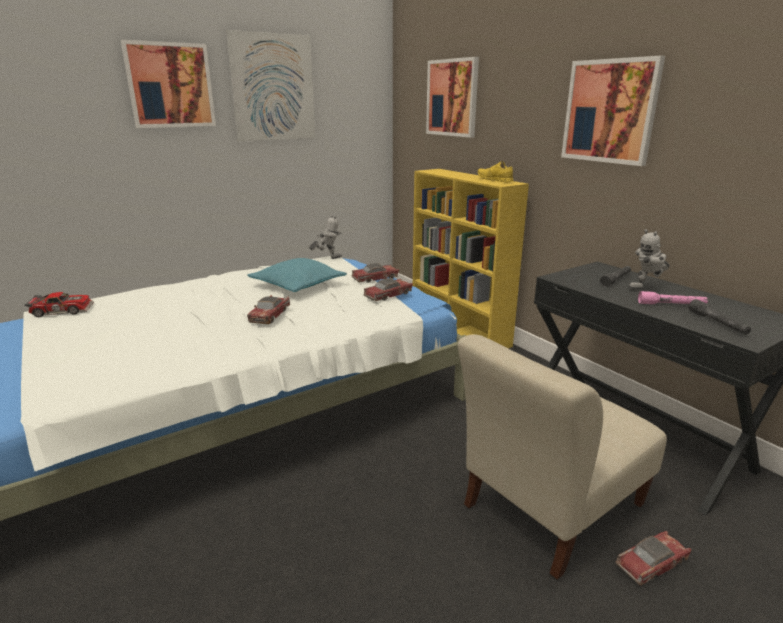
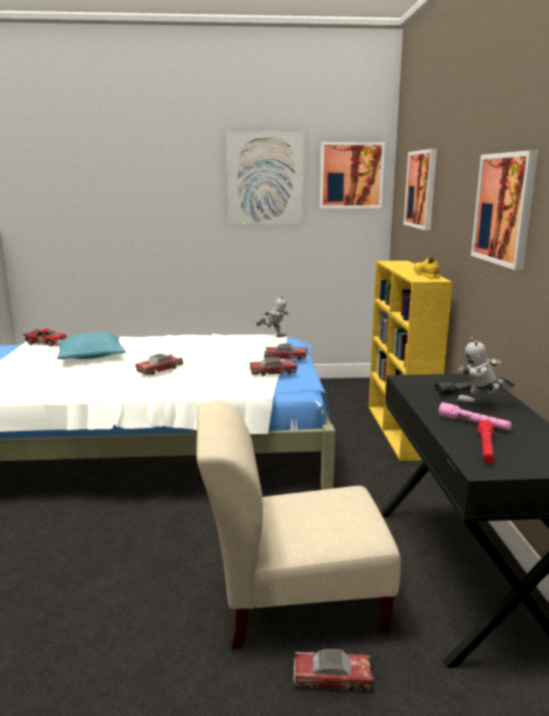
camera: 30 degrees right, 5 degrees down
picture [121,40,216,128] -> picture moved to [320,142,385,208]
turquoise pillow [247,258,347,292] -> turquoise pillow moved to [57,332,126,359]
grey flashlight [689,299,751,335] -> red flashlight [478,420,494,463]

